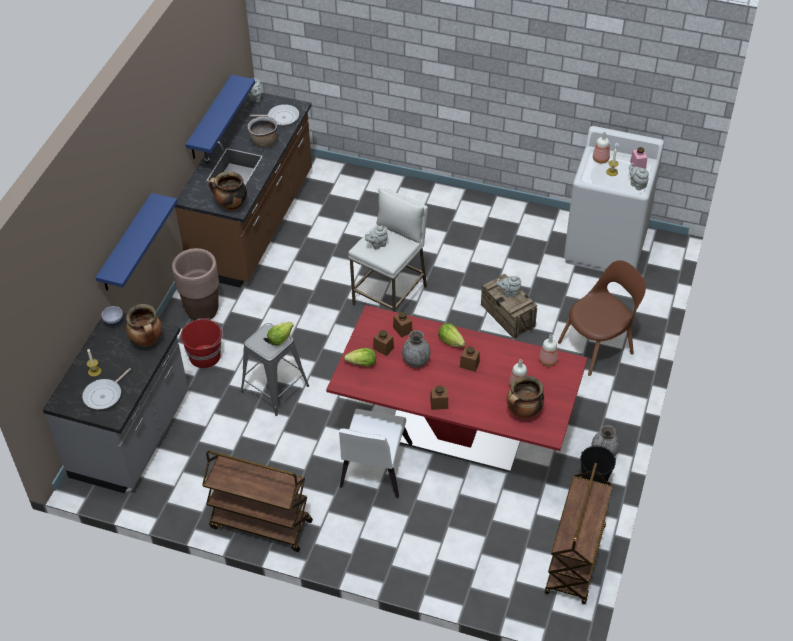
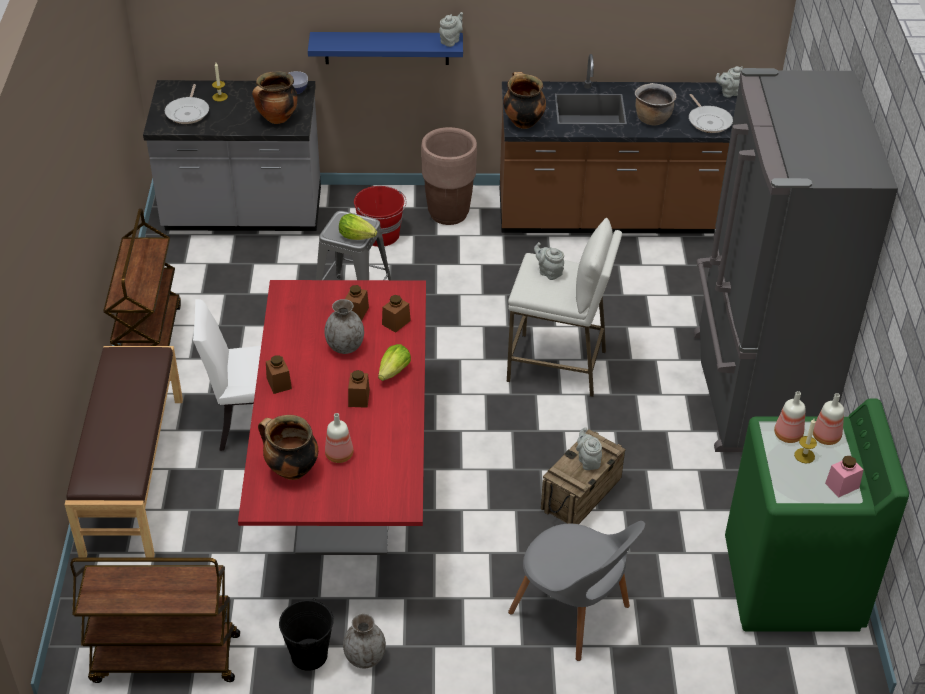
camera: 70 degrees right, 5 degrees down
frying pan [82,368,131,410] -> frying pan turned 105 degrees counterclockwise [165,84,209,124]
blue shelf [186,75,255,159] -> none
lettuce [344,348,376,366] -> none
bottle [539,334,558,367] -> bottle moved to [774,391,806,443]
brown chair [558,260,646,376] -> grey chair [508,521,645,661]
white washing machine [564,126,664,272] -> green washing machine [725,399,909,632]
grey teapot [629,163,649,190] -> grey teapot moved to [439,12,463,47]
none -> brown bench [65,346,183,558]
none -> grey fridge [694,68,898,452]

